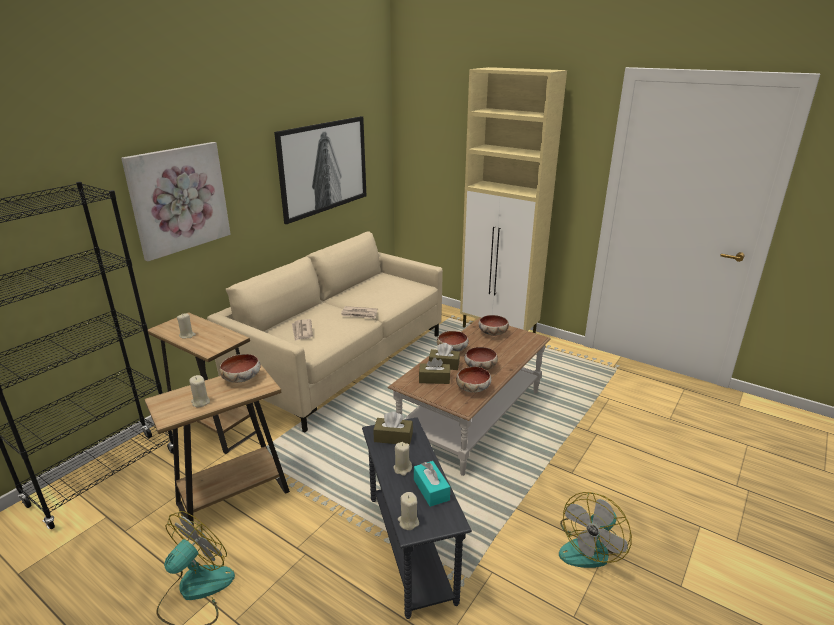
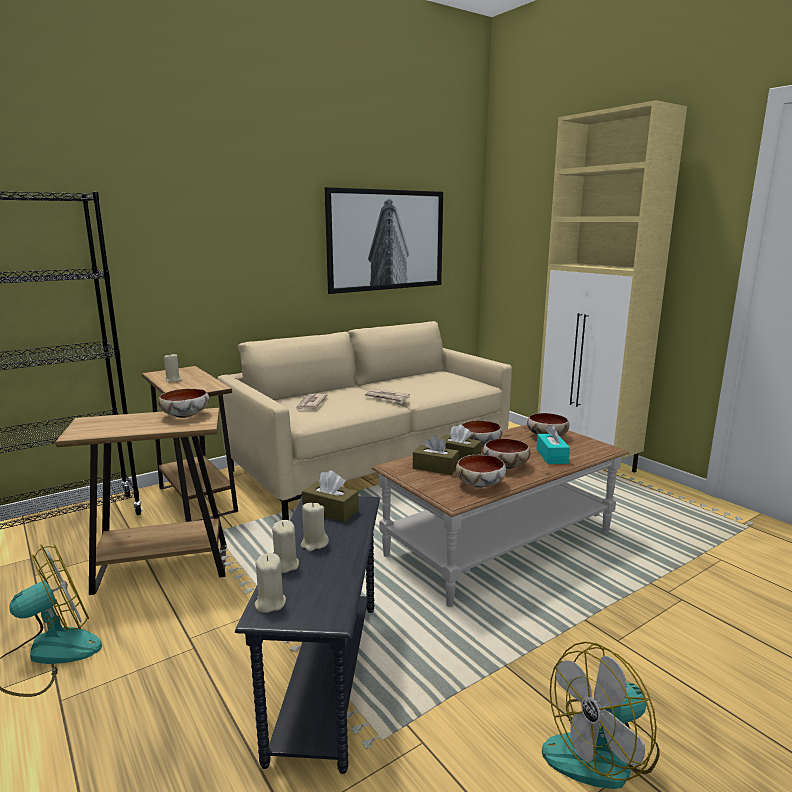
camera: 20 degrees right, 10 degrees down
picture [121,142,231,261] -> none
beige candle [189,375,210,407] -> beige candle moved to [272,520,299,573]
turquoise tissue box [414,461,450,507] -> turquoise tissue box moved to [536,424,570,464]

